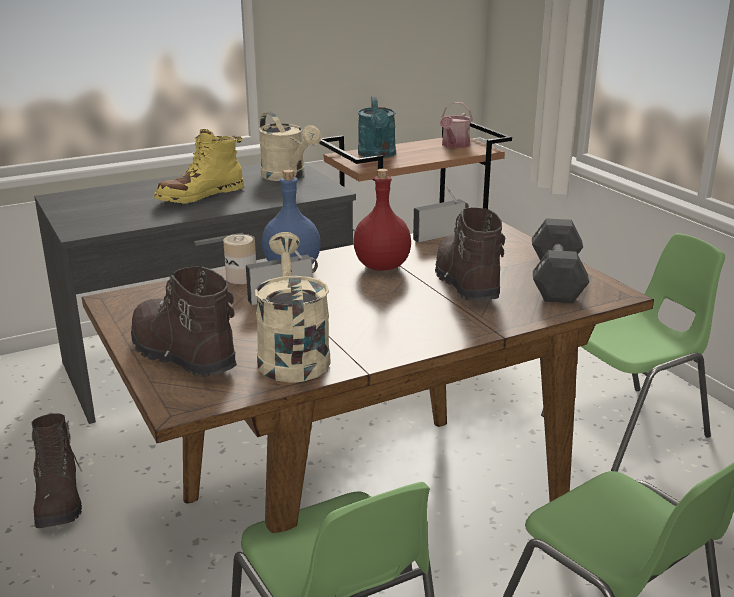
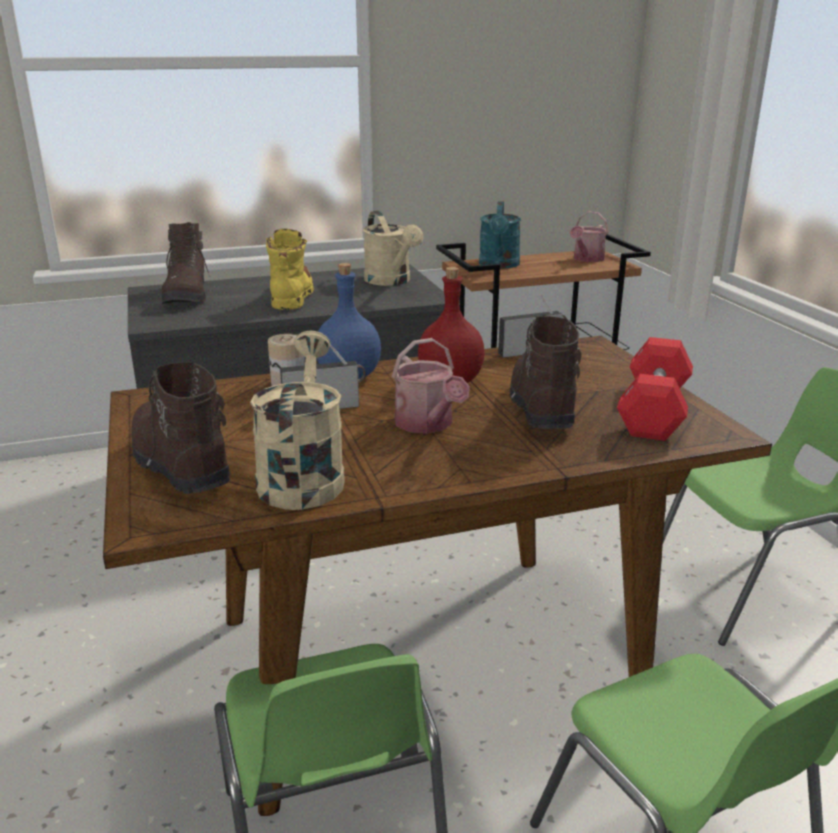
camera: 10 degrees right, 0 degrees up
brown boot [31,413,82,528] -> brown boot moved to [162,222,210,304]
yellow boot [154,129,244,204] -> yellow boot turned 120 degrees clockwise [266,229,314,310]
black dumbbell [532,218,589,303] -> red dumbbell [617,337,693,441]
none -> watering can [392,338,470,434]

